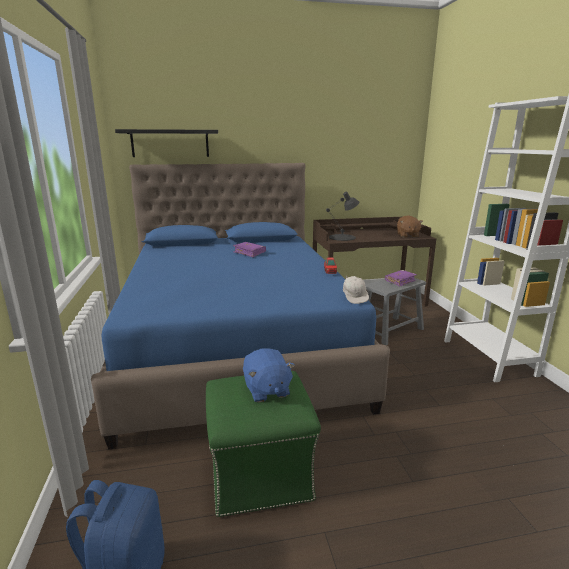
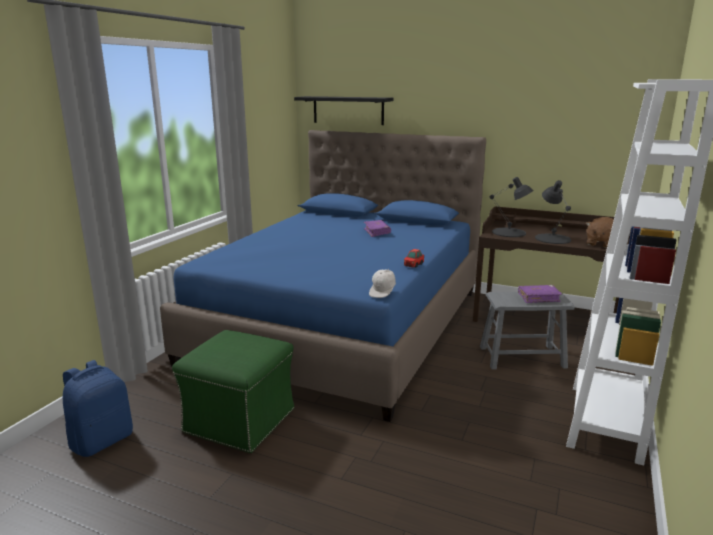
camera: 35 degrees right, 0 degrees up
blue plush toy [243,348,295,403] -> none
none -> black table lamp [535,180,571,244]

